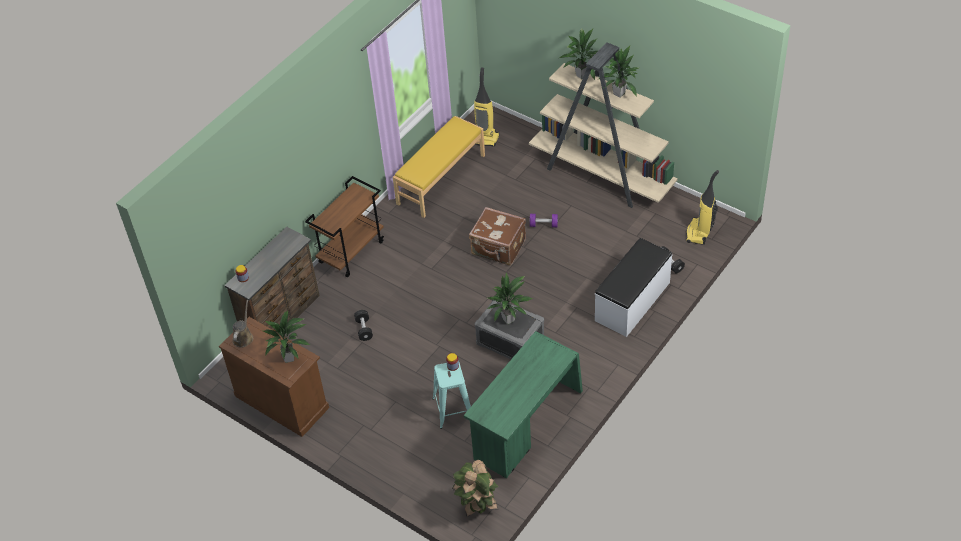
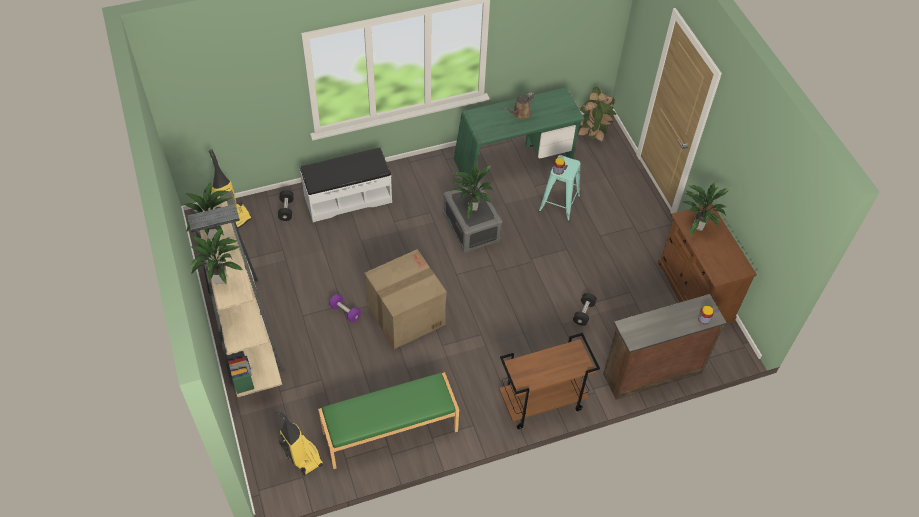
camera: 150 degrees left, 5 degrees up
brown watering can [232,300,253,348] -> brown watering can moved to [504,92,534,119]
yellow bench [393,116,485,218] -> green bench [318,372,459,469]
brown suitcase [469,207,526,266] -> cardboard box [364,249,447,349]

